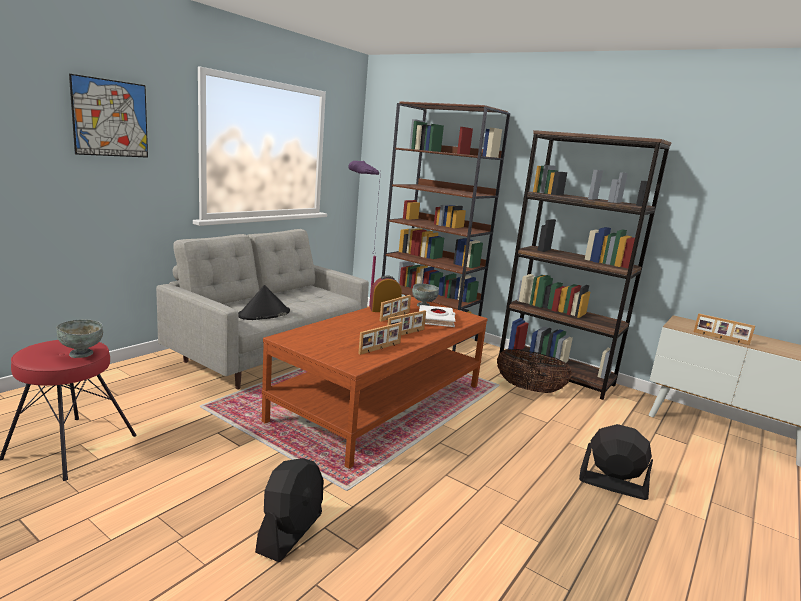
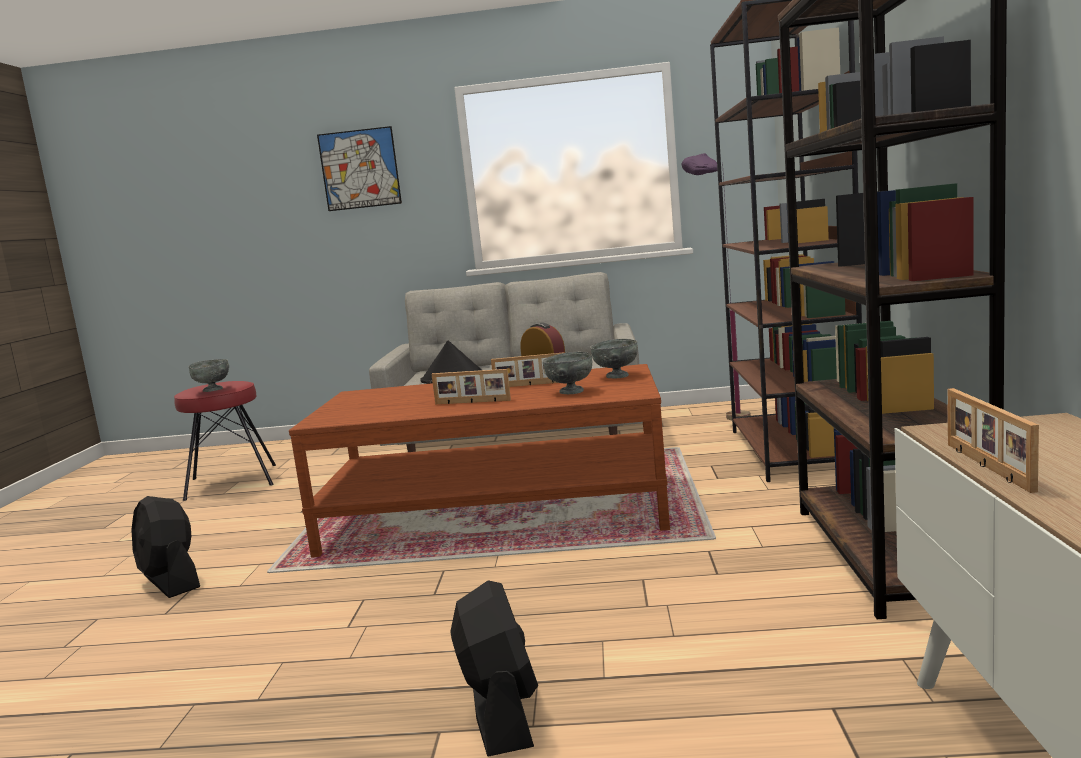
camera: 60 degrees right, 5 degrees down
black fan [255,458,324,562] -> black fan turned 60 degrees clockwise [131,496,200,598]
picture frame [358,322,402,355] -> none
white book [419,305,455,327] -> grey bowl [542,352,592,394]
basket [497,349,572,393] -> none

